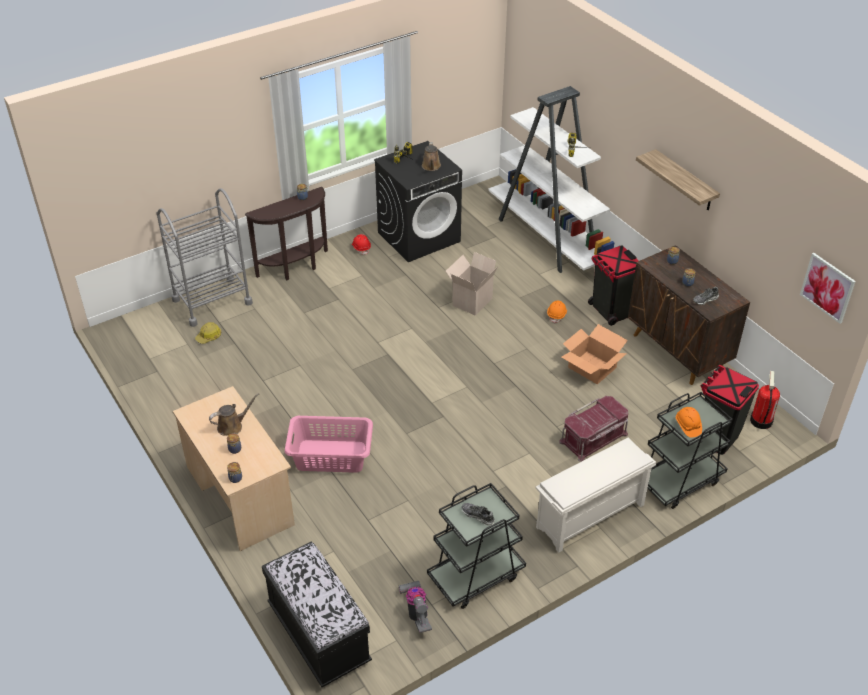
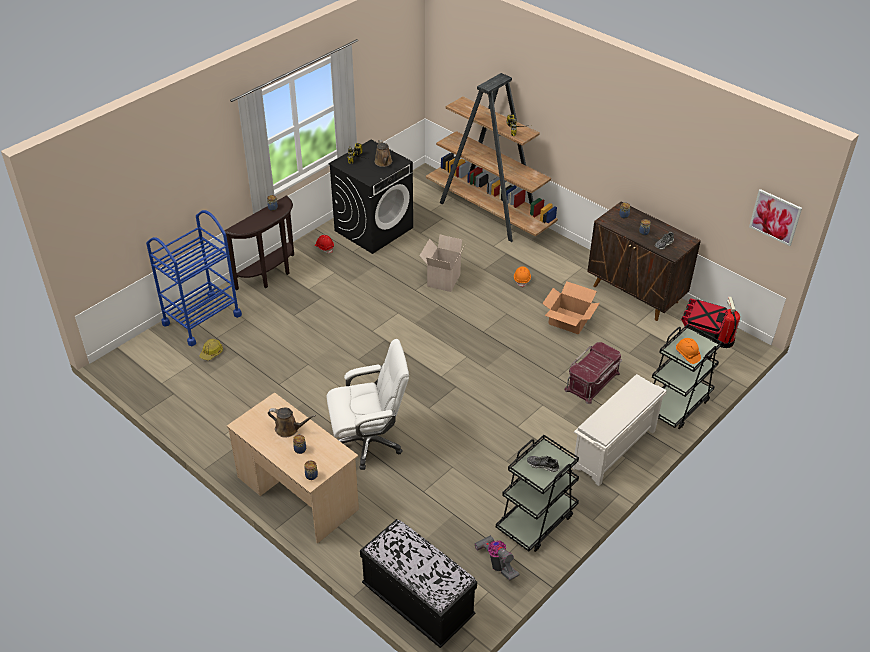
camera: 15 degrees left, 0 degrees up
grey cart [157,188,253,327] -> blue cart [146,210,242,346]
brown watering can [209,393,259,436] -> brown watering can turned 60 degrees clockwise [268,408,316,438]
pink laundry basket [285,416,373,473] -> white office chair [327,339,409,470]
white bookcase [488,86,615,273] -> brown bookcase [426,73,558,242]
black trash can [588,246,639,326] -> none
shelf [636,149,720,210] -> none

